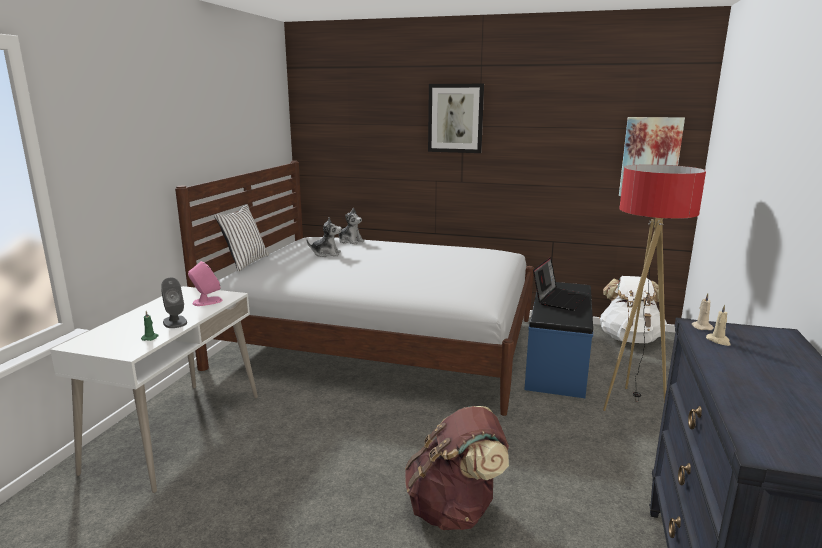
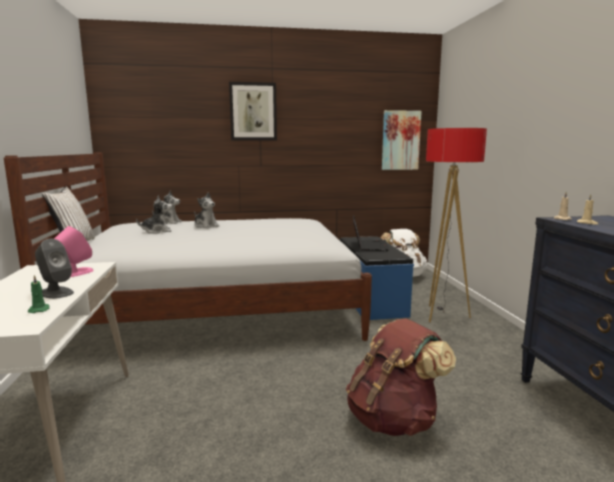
camera: 25 degrees left, 5 degrees down
none -> plush toy [194,193,219,228]

